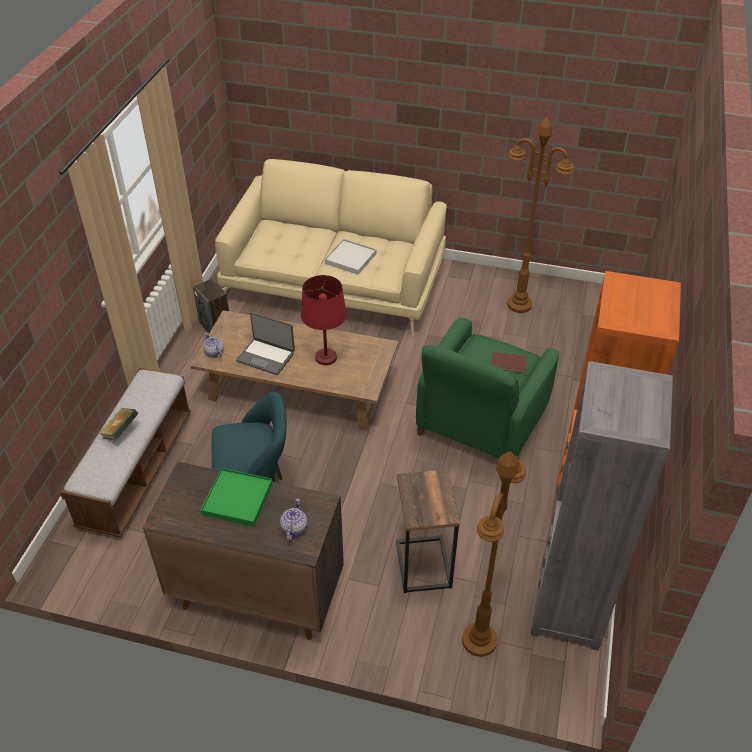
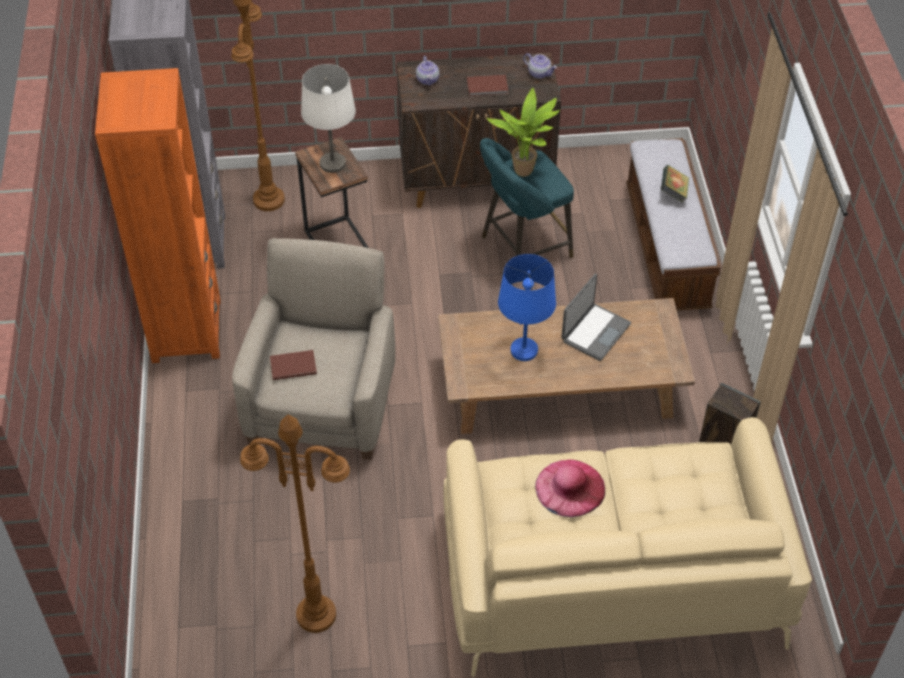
camera: 160 degrees right, 5 degrees up
green tray [201,468,273,527] -> brown book [467,75,509,96]
teapot [203,333,224,358] -> teapot moved to [523,53,557,79]
laptop [236,312,295,375] -> laptop turned 120 degrees clockwise [561,274,631,361]
red table lamp [301,275,347,365] -> blue table lamp [498,254,556,361]
white tray [325,239,376,275] -> pink hat [535,460,605,518]
green armchair [416,318,559,459] -> beige armchair [232,238,395,460]
none -> white table lamp [301,64,356,173]
none -> potted plant [486,88,560,177]

